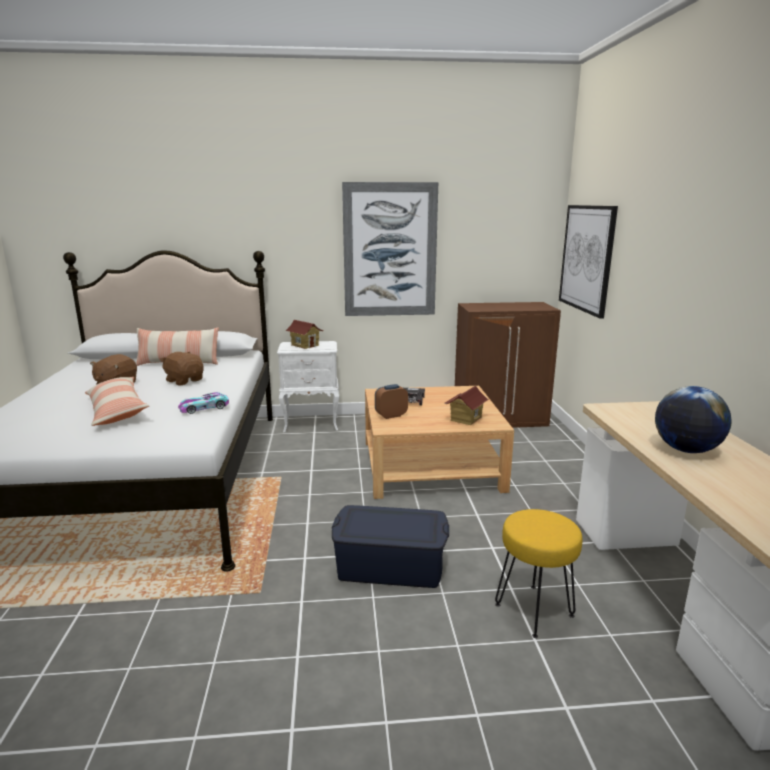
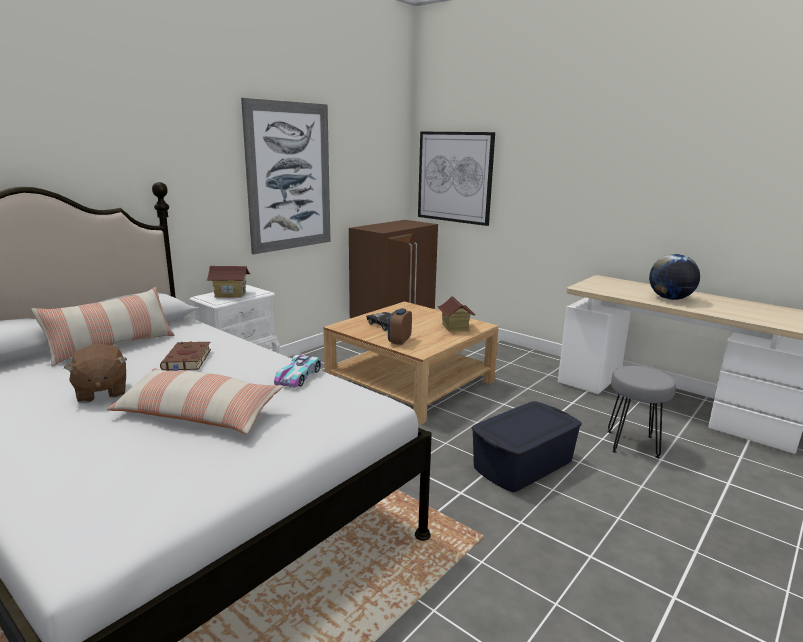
camera: 45 degrees left, 0 degrees up
brown plush toy [160,352,204,385] -> brown book [160,342,211,371]
yellow stool [495,509,582,638] -> grey stool [607,366,676,459]

